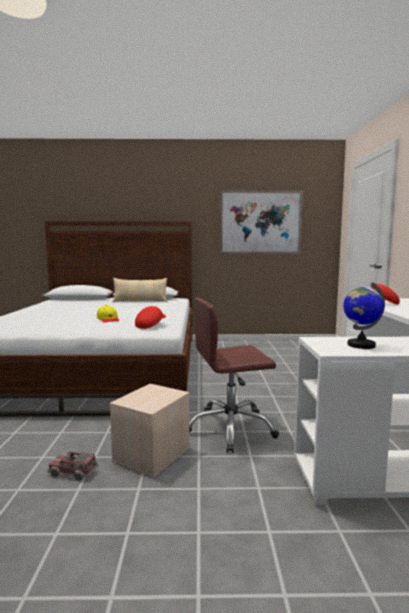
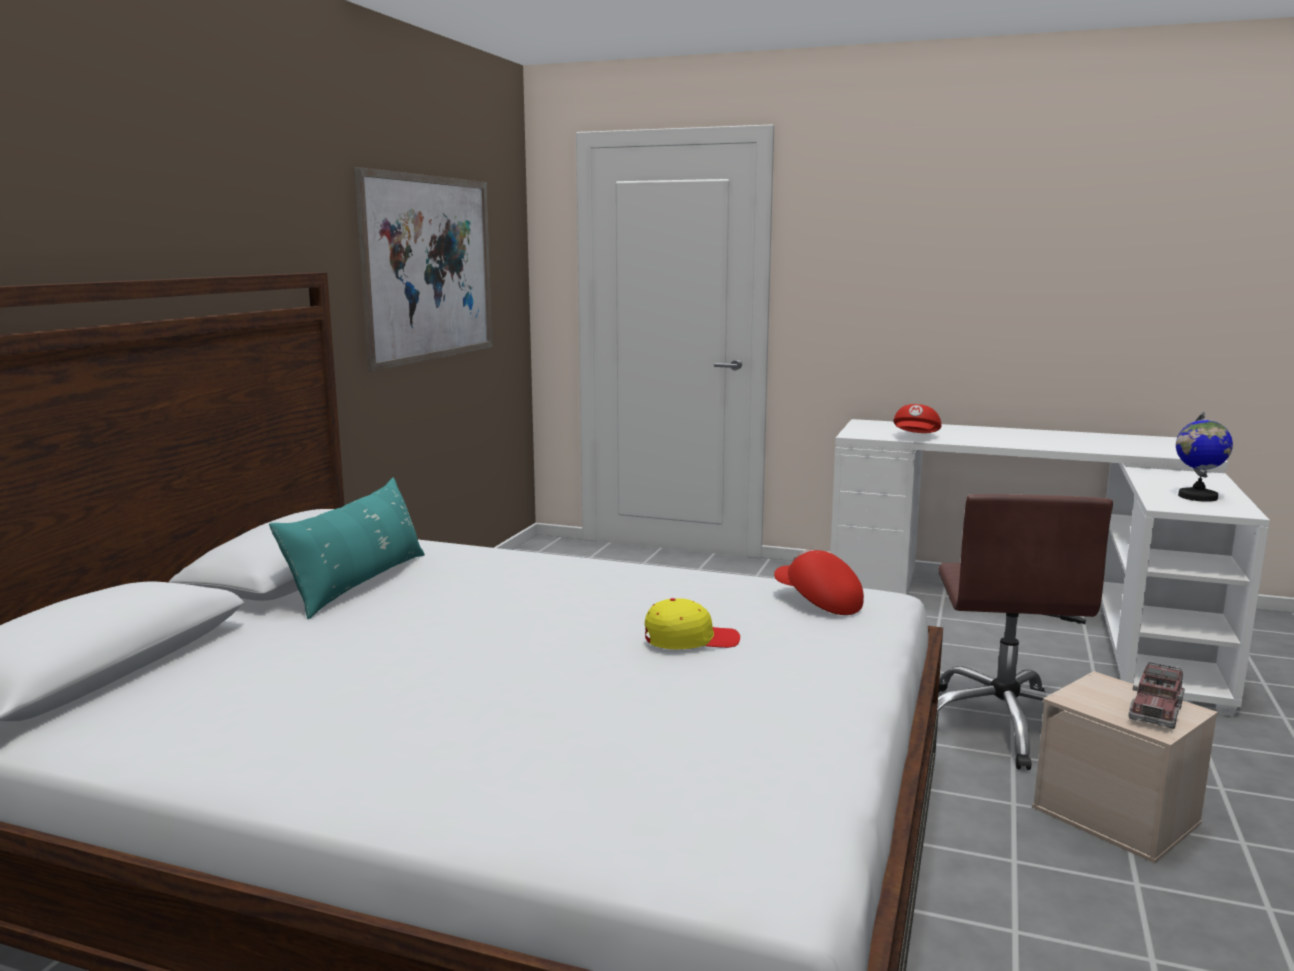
camera: 70 degrees left, 5 degrees up
toy truck [48,451,99,481] -> toy truck moved to [1128,662,1185,729]
beige pillow [112,278,167,303] -> turquoise pillow [269,477,425,619]

